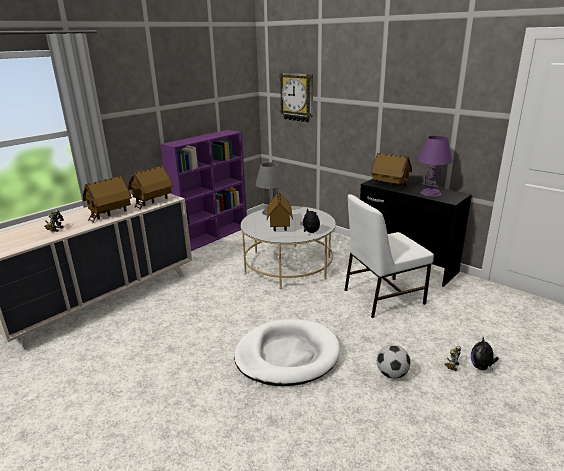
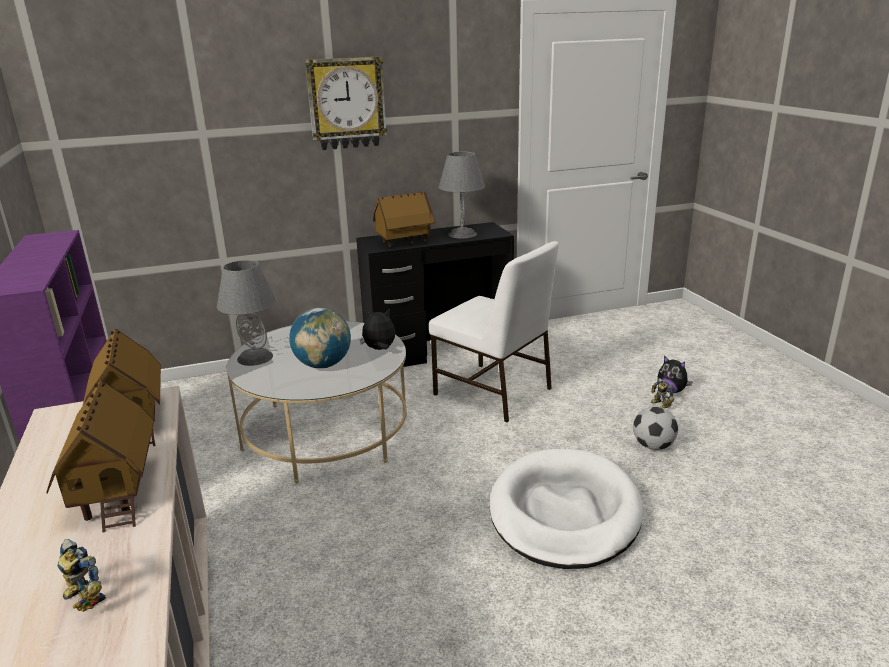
camera: 60 degrees left, 0 degrees up
toy house [267,192,293,231] -> globe [289,308,351,368]
wall clock [279,73,313,122] -> wall clock moved to [305,56,387,150]
white chair [345,194,434,318] -> white chair turned 60 degrees counterclockwise [429,241,559,422]
purple table lamp [418,136,452,197] -> grey table lamp [439,152,485,239]

